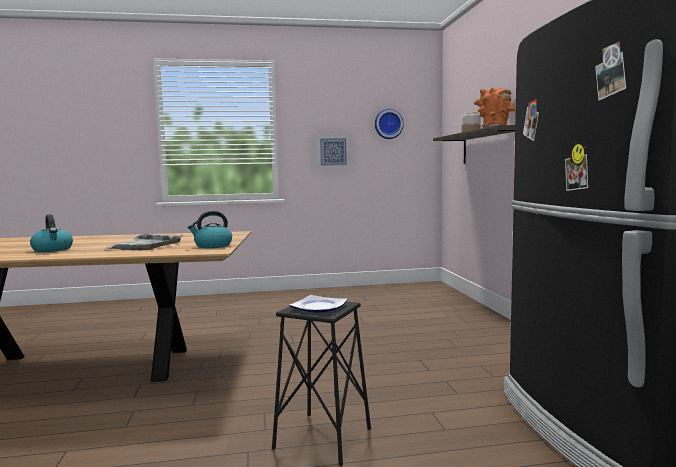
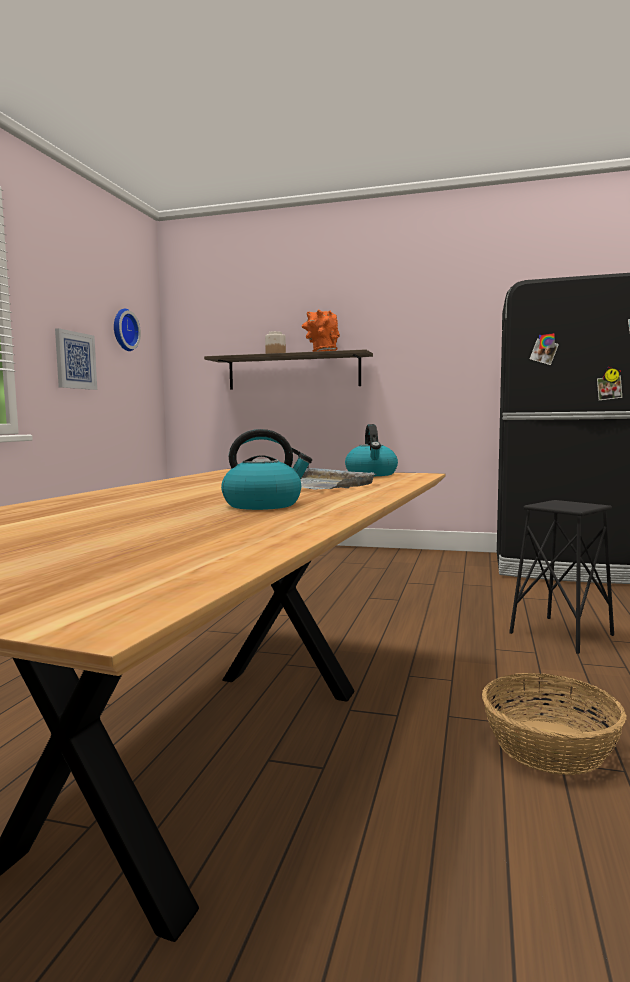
camera: 65 degrees left, 0 degrees up
plate [289,295,348,313] -> none
none -> basket [482,673,626,775]

